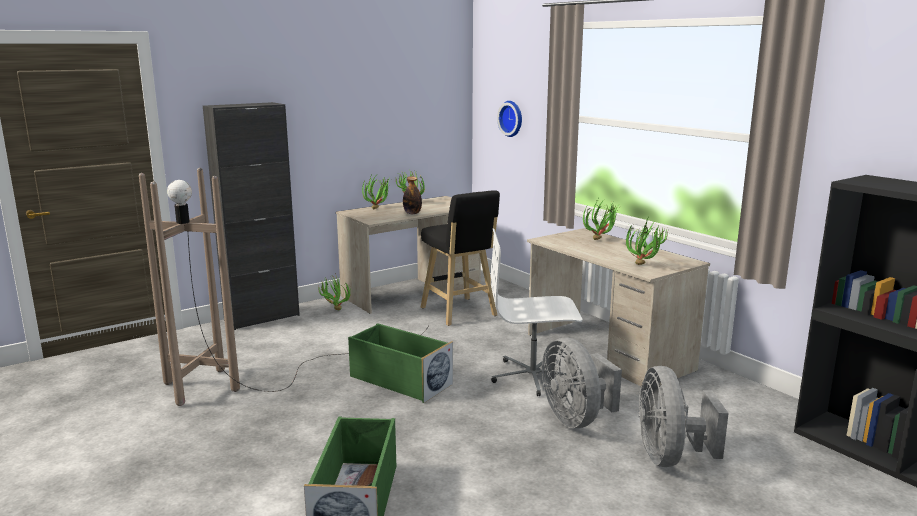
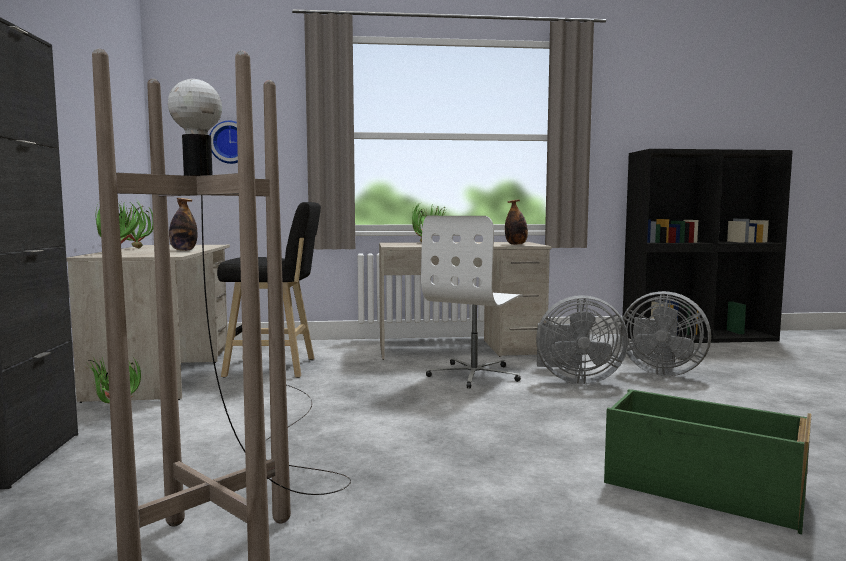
camera: 60 degrees left, 10 degrees down
green storage box [348,323,453,403] -> none
potted plant [626,219,668,265] -> bottle [505,200,528,245]

